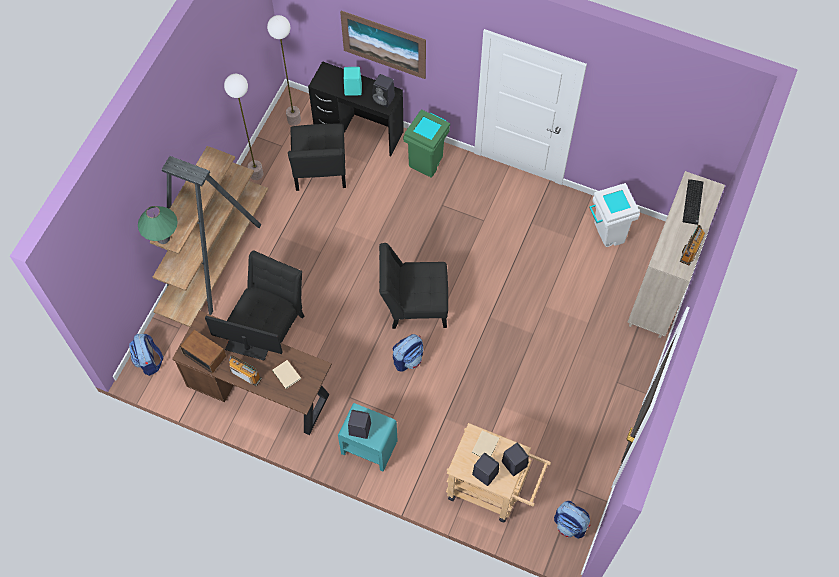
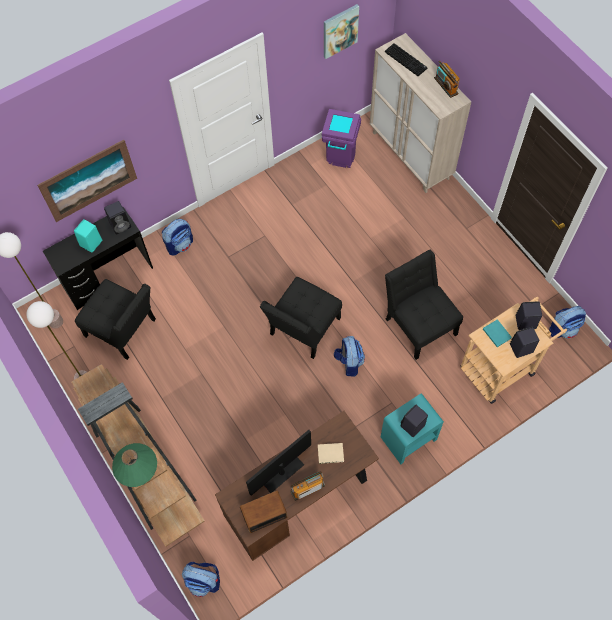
camera: 55 degrees left, 0 degrees up
black chair [227,250,304,343] -> black chair moved to [385,250,463,360]
green trash can [403,109,450,177] -> backpack [162,219,193,256]
beige book [472,430,499,457] -> turquoise book [483,319,512,347]
white trash can [589,183,640,247] -> purple trash can [322,109,361,168]
none -> picture [324,4,359,59]

